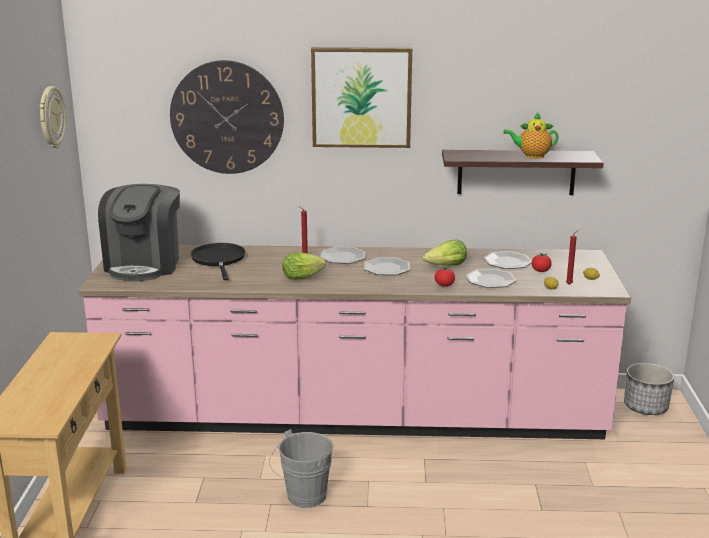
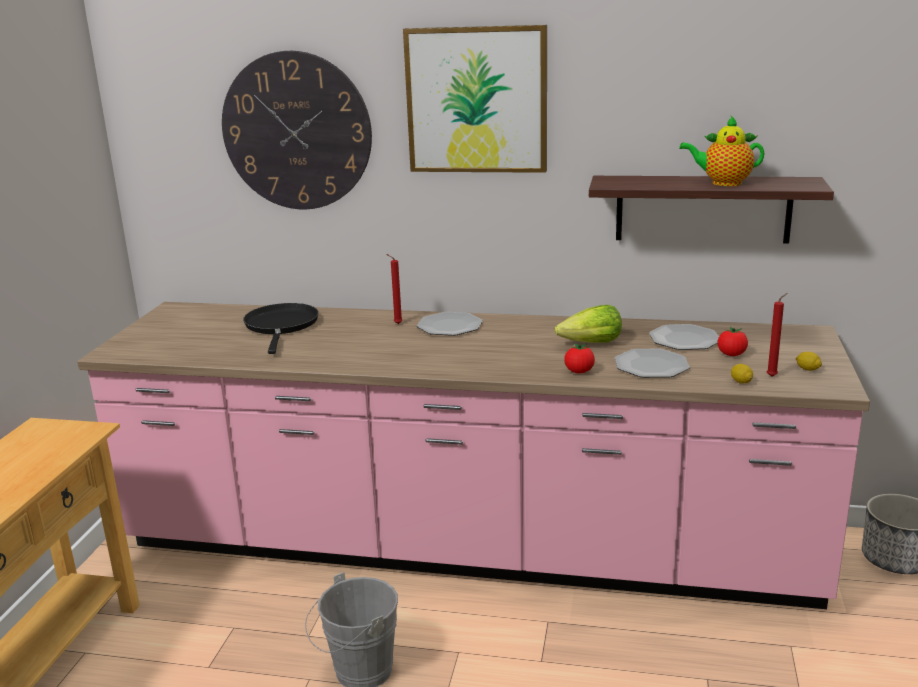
camera: 10 degrees right, 0 degrees up
wall clock [40,86,66,148] -> none
coffee machine [98,184,180,281] -> none
lettuce [282,252,326,280] -> none
plate [364,257,410,275] -> none

